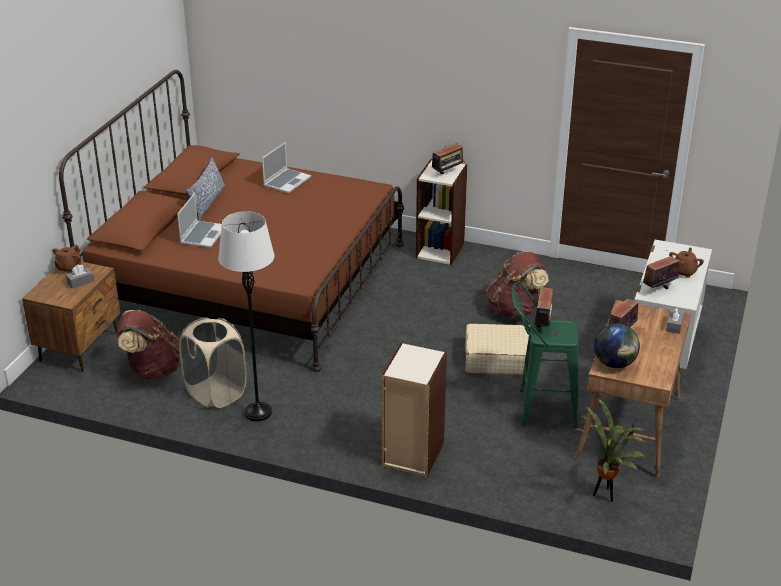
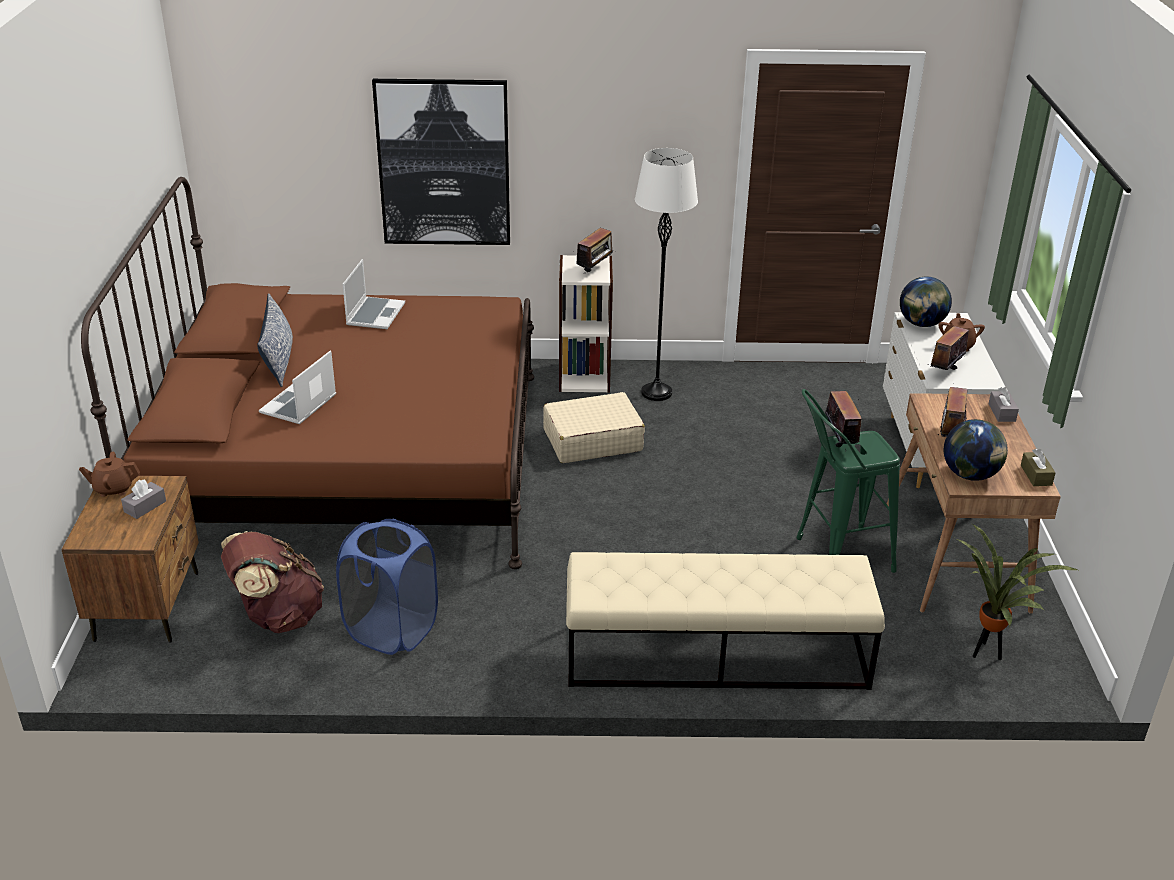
camera: 20 degrees left, 0 degrees up
brown teapot [53,244,81,273] -> brown teapot turned 75 degrees clockwise [79,452,140,497]
laptop [177,193,222,248] -> laptop turned 150 degrees counterclockwise [259,350,336,424]
beige laundry basket [179,317,247,408] -> blue laundry basket [336,519,438,655]
white floor lamp [218,211,274,421] -> white floor lamp moved to [635,148,698,401]
bookcase [382,343,447,477] -> beige bench [566,552,885,690]
beige suitcase [465,324,530,375] -> beige suitcase moved to [543,392,645,463]
brown backpack [486,251,549,318] -> none
none -> picture [372,79,510,245]
none -> globe [900,276,952,327]
none -> brown tissue box [1021,449,1056,486]

